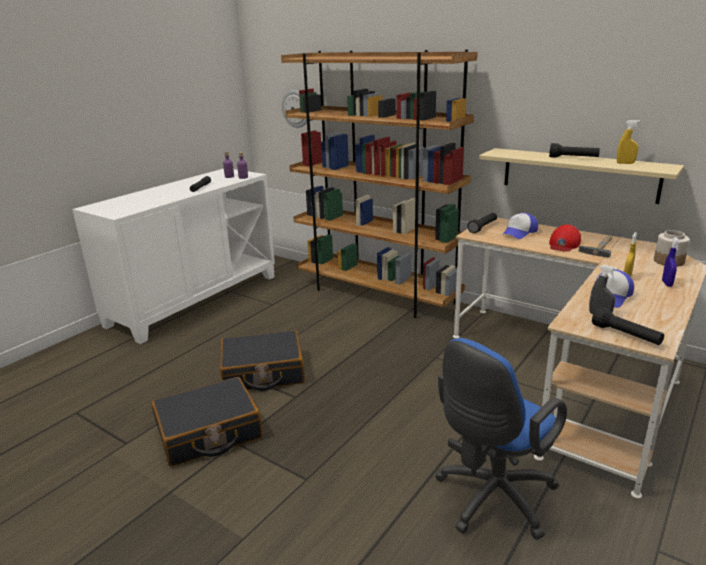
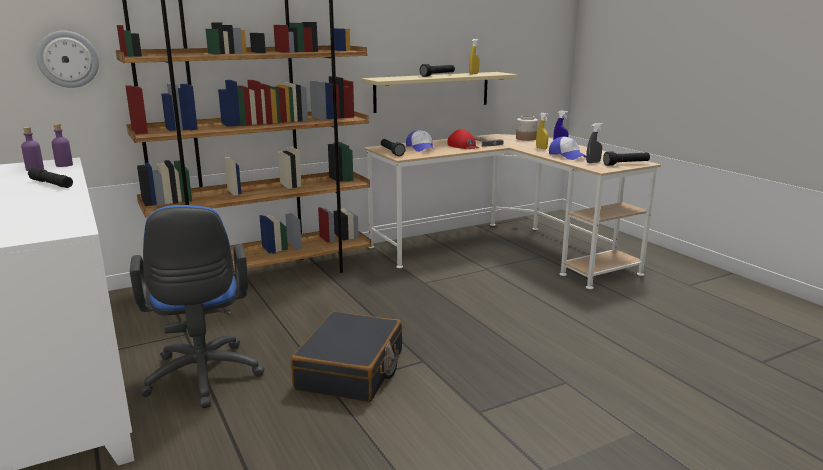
camera: 65 degrees left, 5 degrees down
black suitcase [152,377,263,466] -> none
blue office chair [435,338,567,540] -> blue office chair moved to [130,205,265,408]

